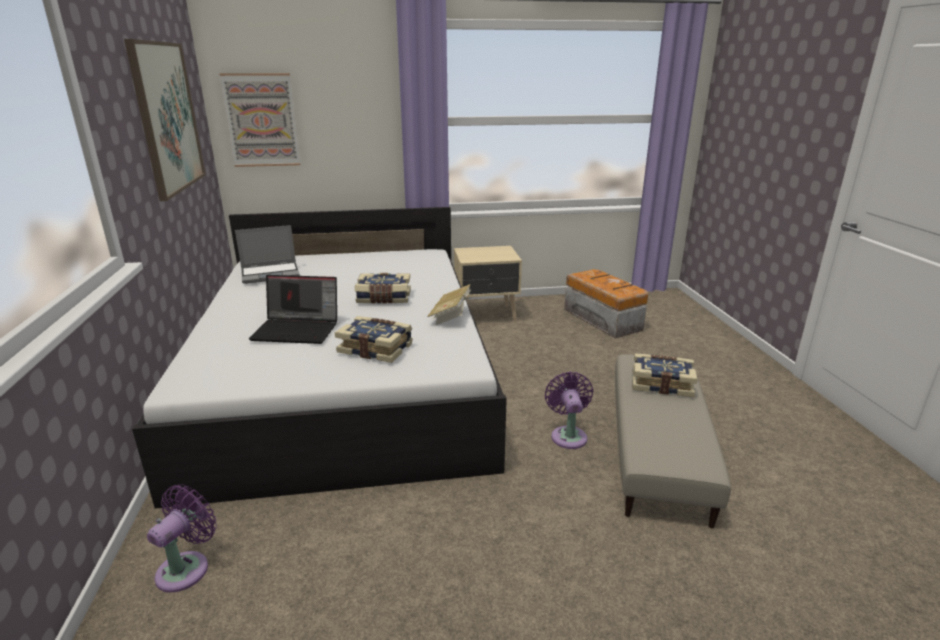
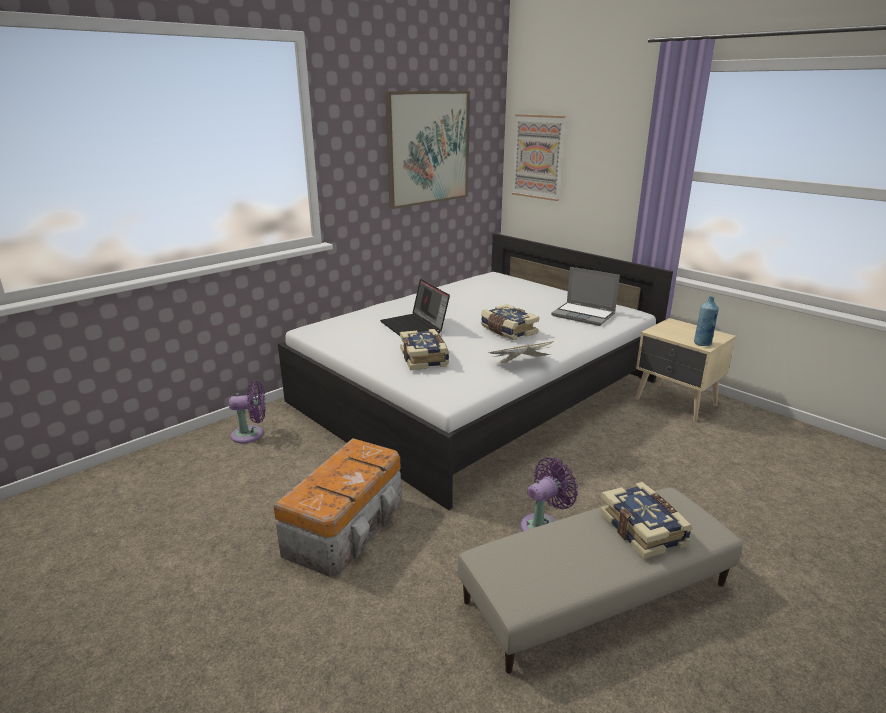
camera: 55 degrees right, 0 degrees up
laptop [235,225,300,284] -> laptop moved to [551,267,620,326]
storage box [564,269,648,339] -> storage box moved to [274,438,402,577]
none -> blue bottle [694,296,719,346]

